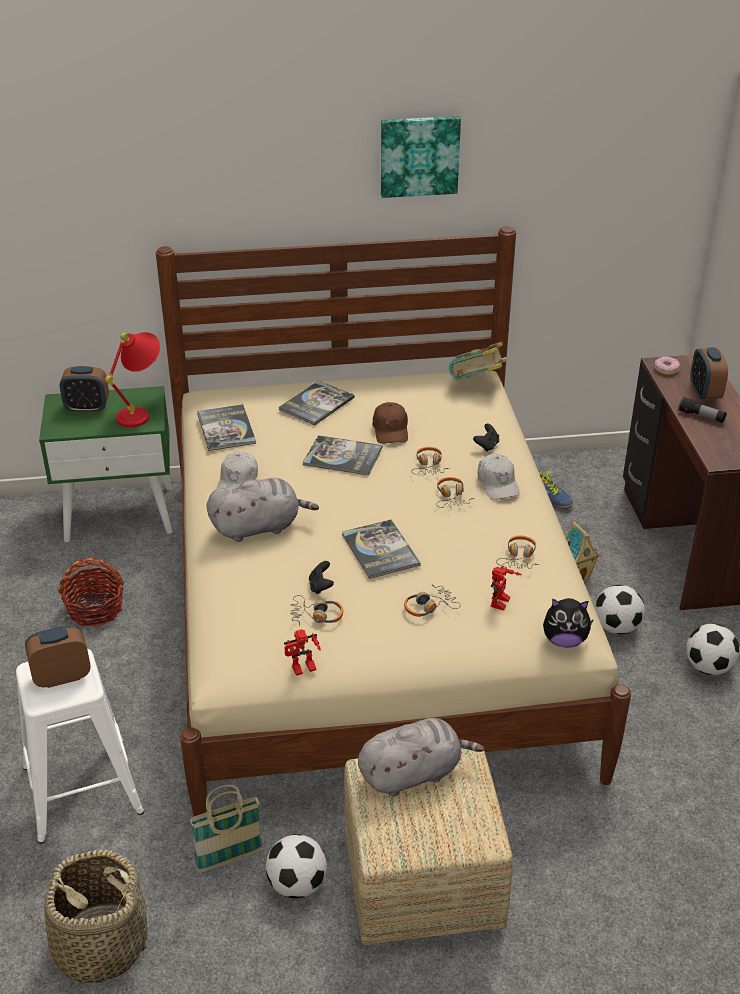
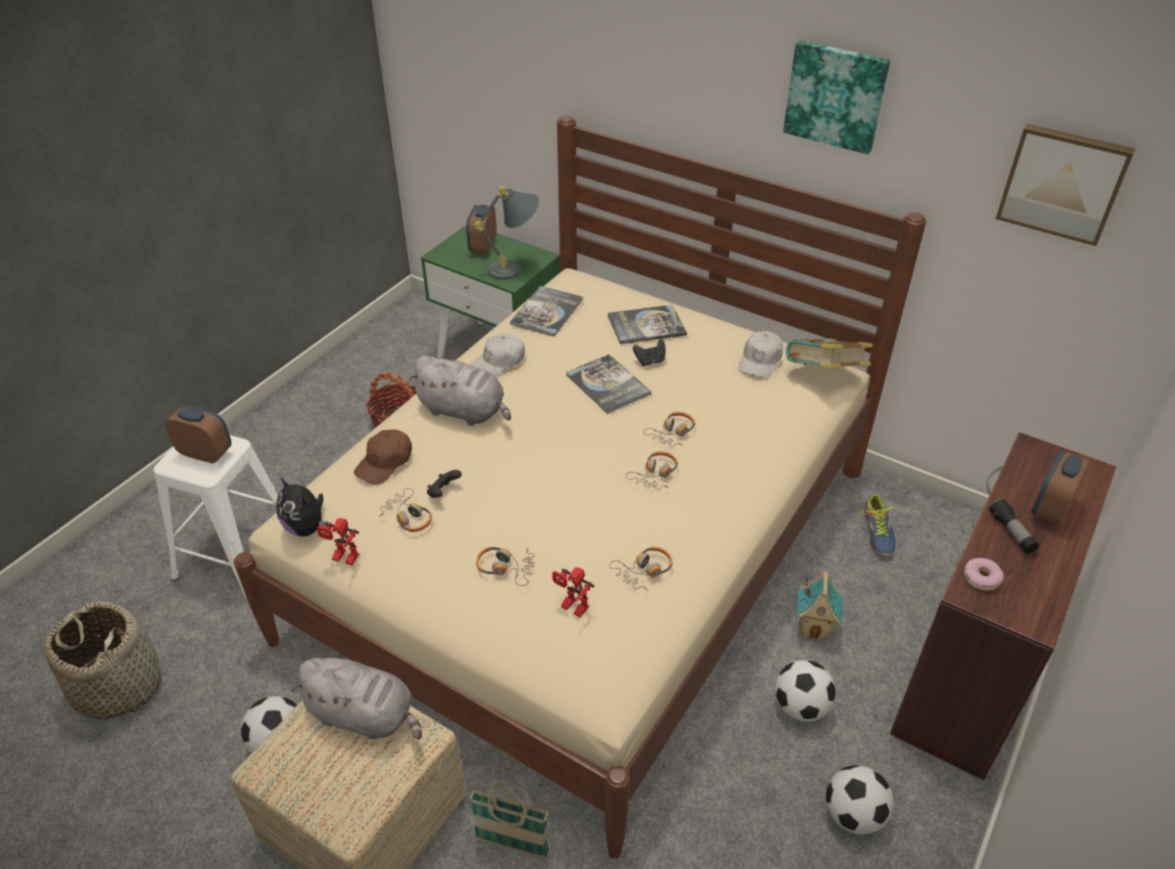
camera: 40 degrees right, 5 degrees up
alarm clock [60,366,109,413] -> alarm clock turned 60 degrees clockwise [466,205,497,254]
red table lamp [105,332,160,427] -> grey table lamp [474,186,539,280]
basket [190,785,263,873] -> basket moved to [470,781,549,859]
book [342,520,421,579] -> none
brown cap [372,402,408,444] -> brown cap moved to [354,430,412,485]
black game controller [473,423,499,452] -> black game controller moved to [633,339,666,366]
white cap [478,454,520,500] -> white cap moved to [738,331,783,378]
toy robot [490,566,522,611] -> toy robot turned 60 degrees clockwise [552,567,595,617]
plush toy [543,598,594,648] -> plush toy moved to [276,477,329,537]
donut [655,356,680,375] -> donut moved to [964,558,1004,591]
none -> picture [996,124,1135,246]

